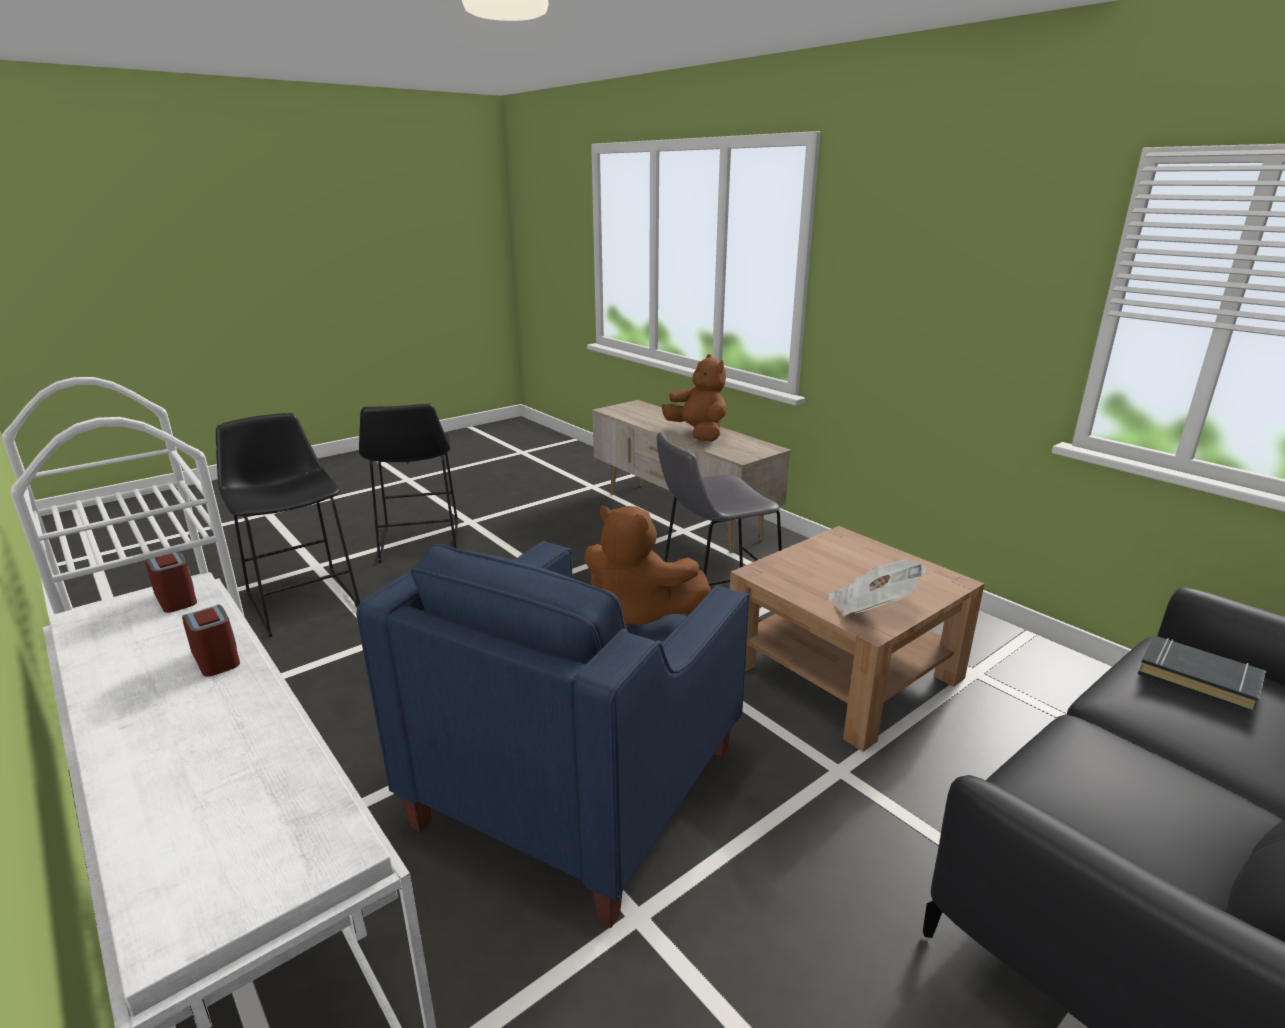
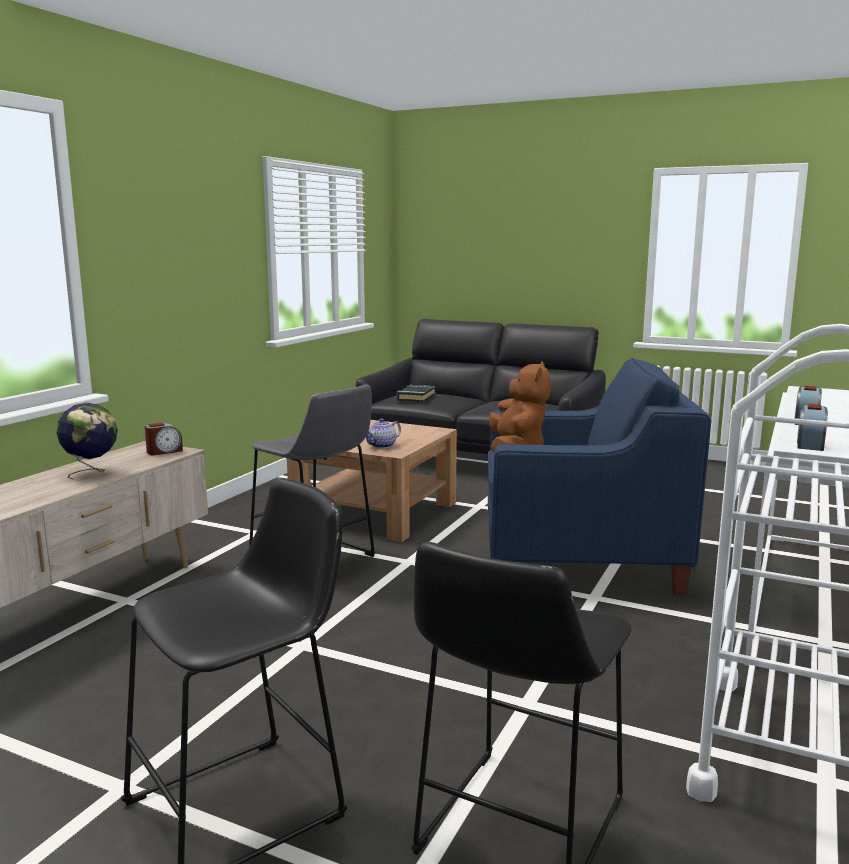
camera: 115 degrees left, 10 degrees down
brown plush toy [662,354,727,442] -> globe [56,403,118,479]
newspaper [828,559,927,616] -> none
none -> alarm clock [145,422,183,455]
none -> teapot [366,419,401,449]

